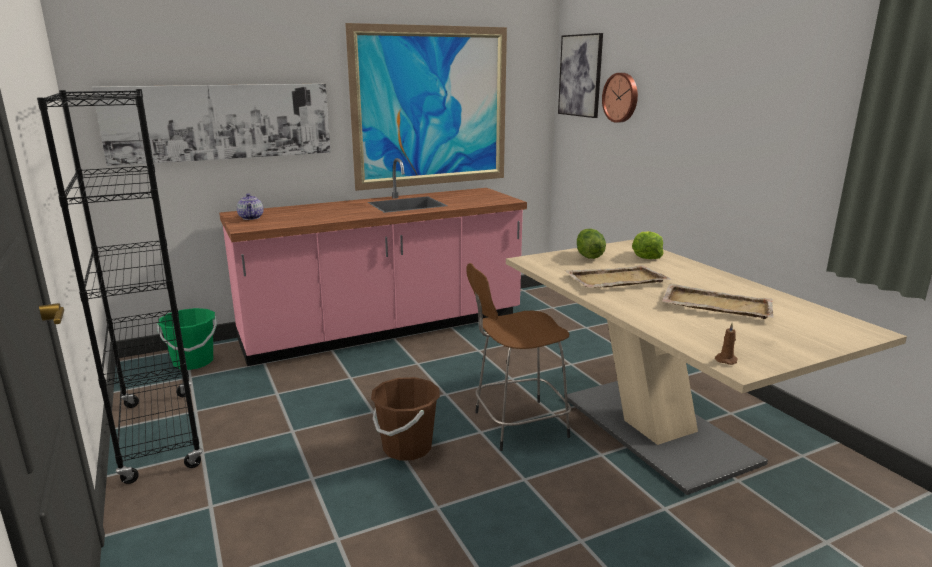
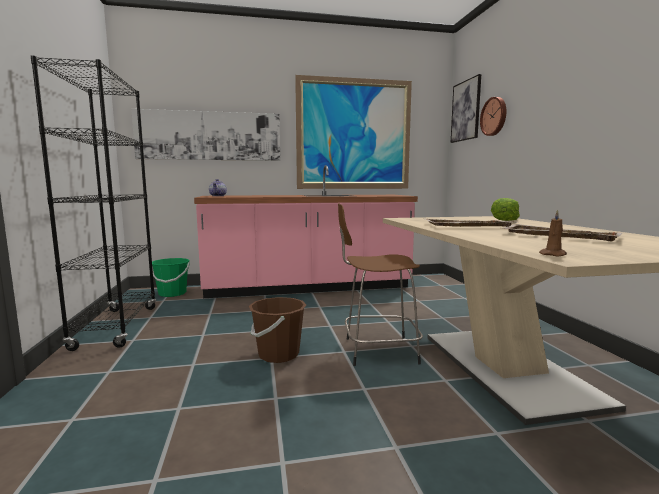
camera: 15 degrees right, 10 degrees down
lettuce [577,229,606,259] -> none

